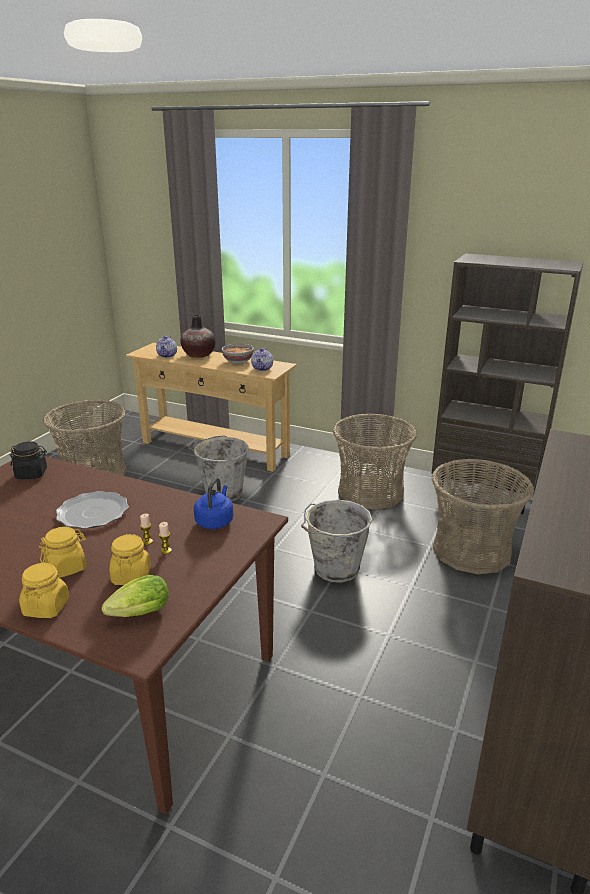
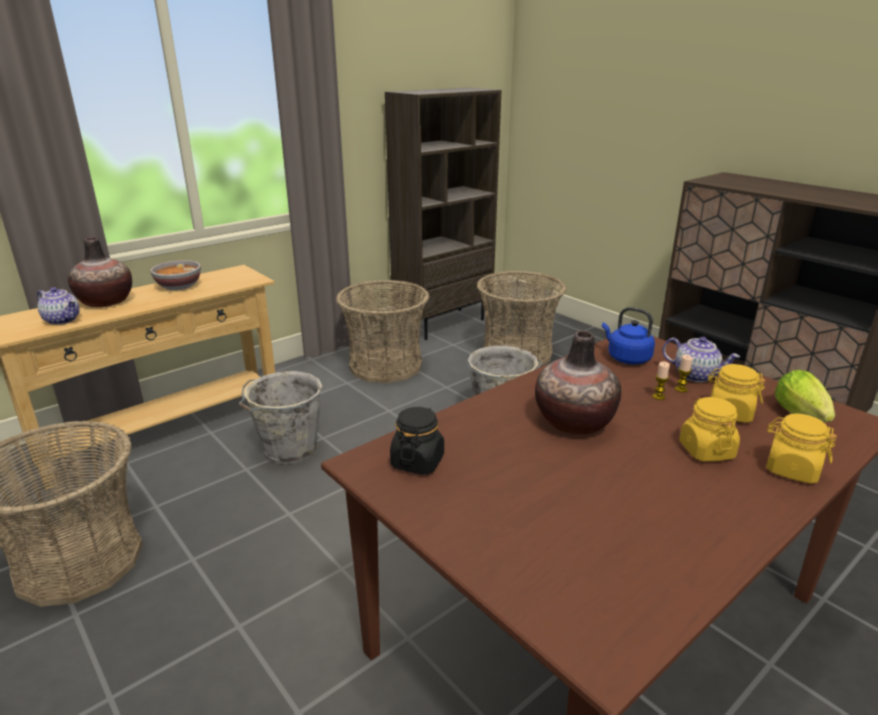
camera: 65 degrees left, 0 degrees up
plate [56,491,129,529] -> vase [535,331,621,435]
teapot [251,348,273,371] -> teapot moved to [662,337,740,382]

